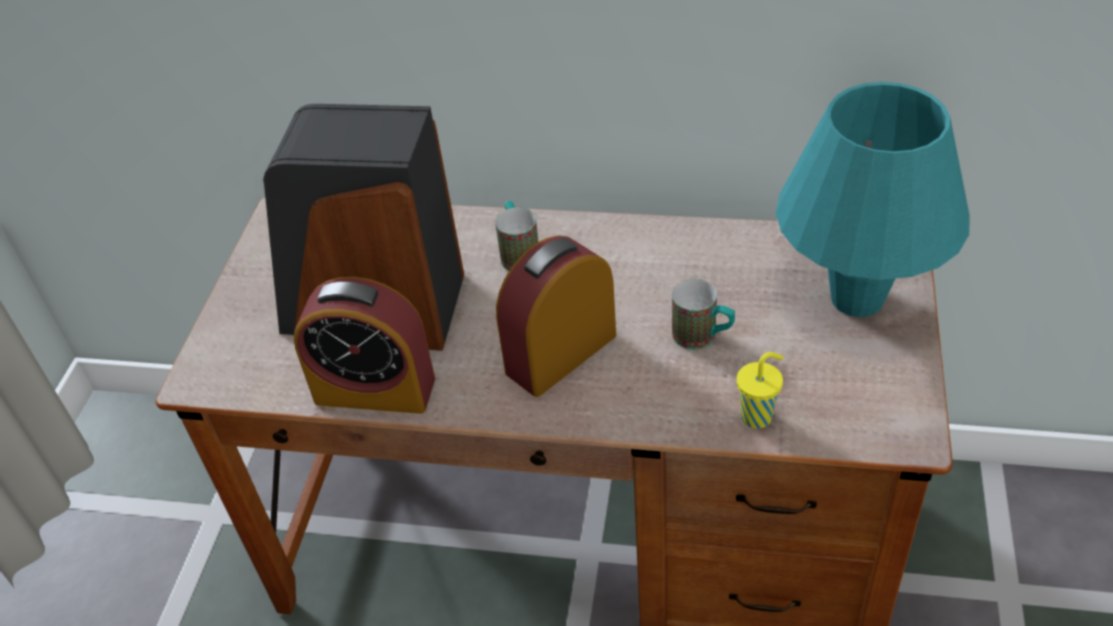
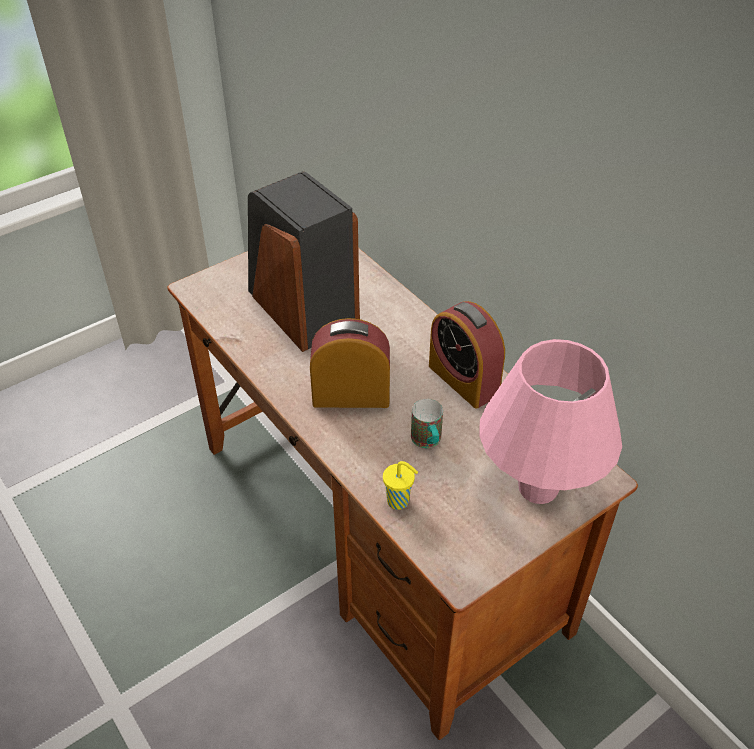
camera: 40 degrees right, 0 degrees up
alarm clock [293,277,435,414] -> alarm clock moved to [429,301,505,409]
mug [495,201,539,271] -> none
turquoise table lamp [776,82,970,317] -> pink table lamp [479,339,622,504]

